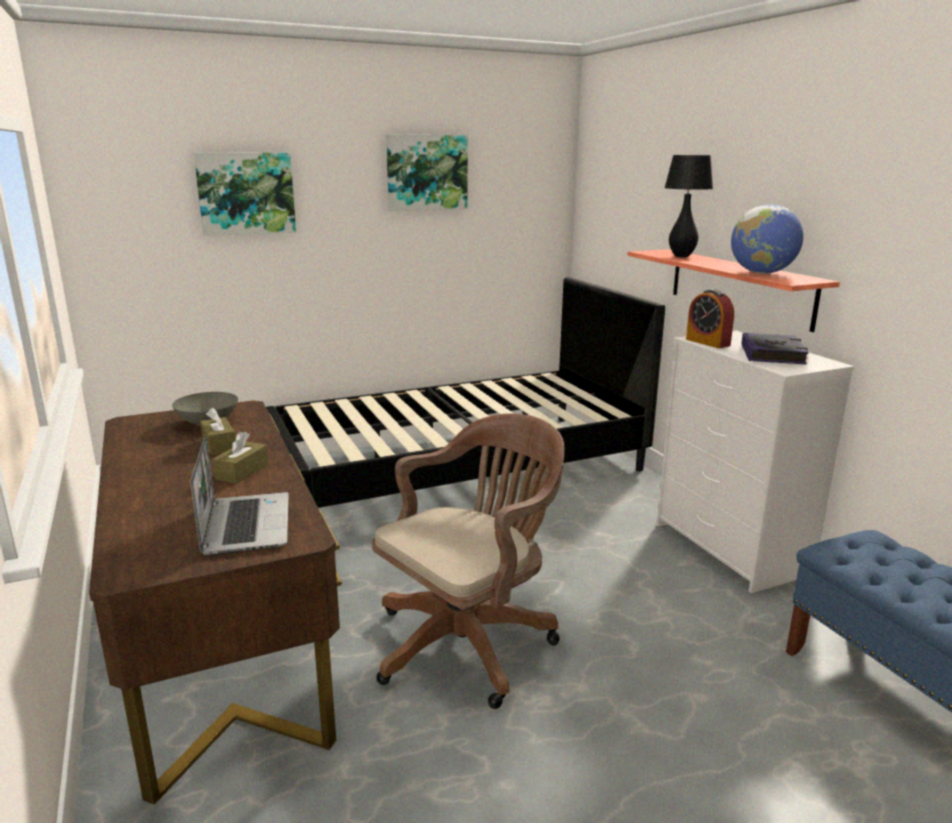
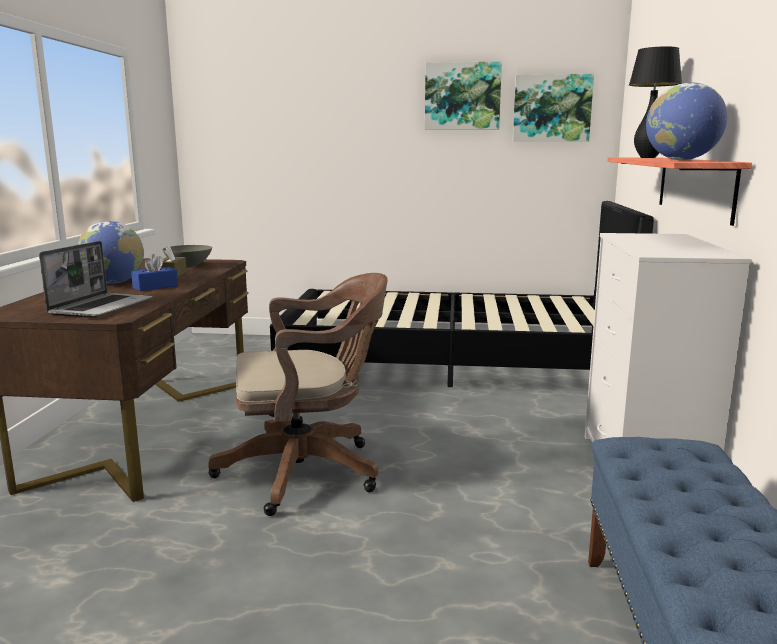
camera: 30 degrees right, 5 degrees down
picture [193,152,296,236] -> picture moved to [513,74,594,142]
brown tissue box [212,432,268,484] -> blue tissue box [131,254,178,291]
alarm clock [686,289,734,348] -> none
book [741,333,809,364] -> none
none -> globe [77,221,144,284]

